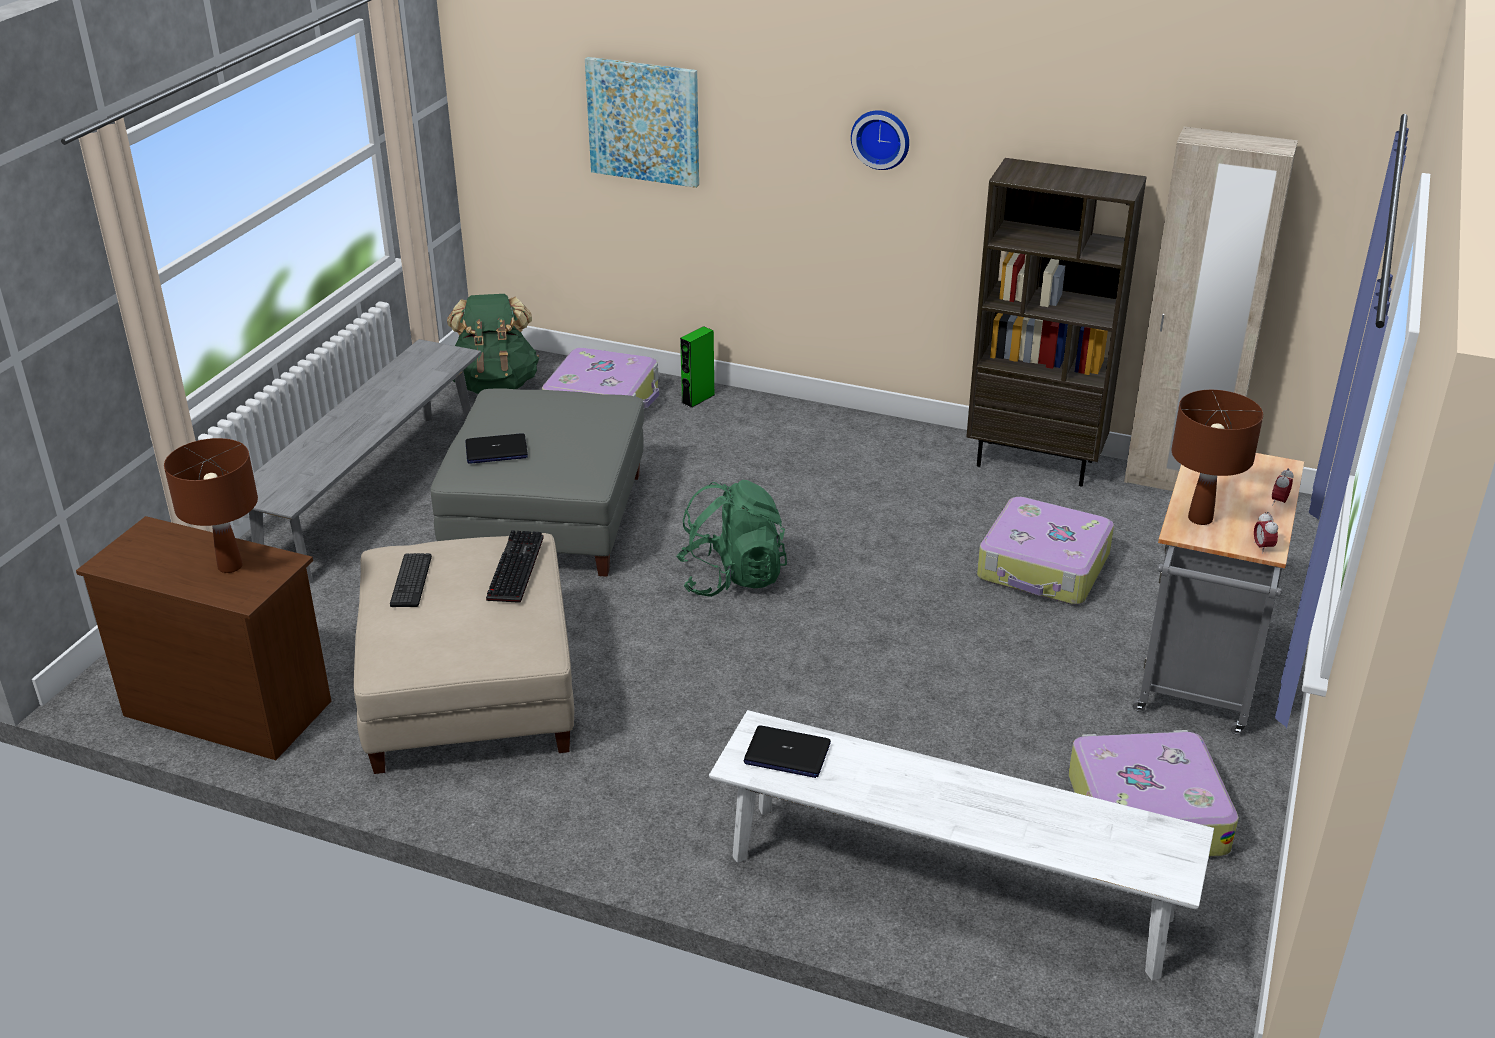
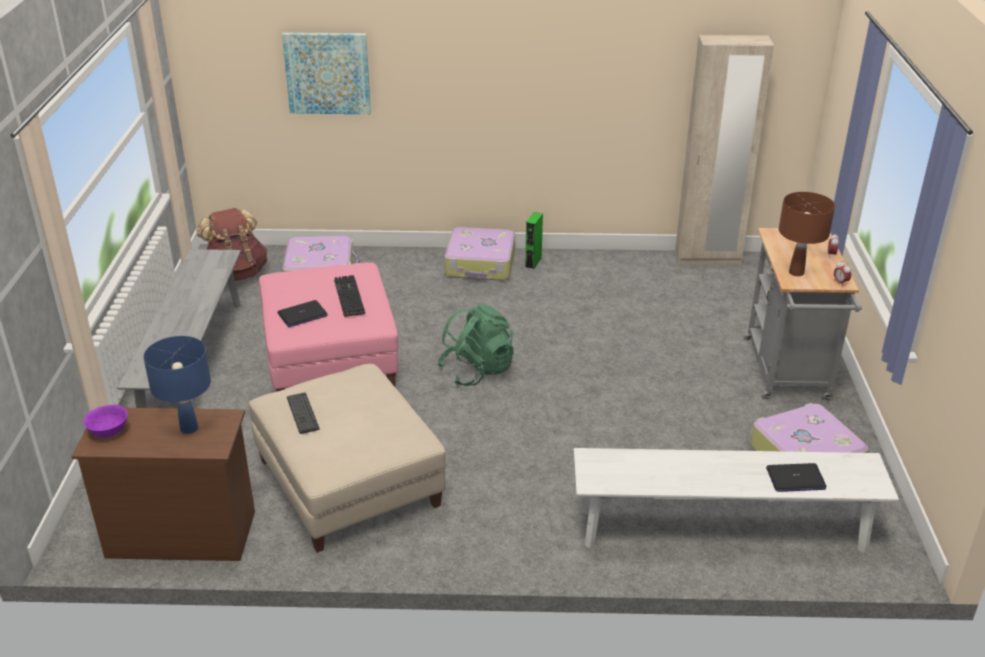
camera: 20 degrees left, 0 degrees up
brown table lamp [164,438,258,573] -> blue table lamp [143,336,211,434]
grey ottoman [431,388,644,577] -> pink ottoman [259,262,398,392]
green backpack [447,294,539,394] -> brown backpack [196,208,267,281]
keyboard [486,530,544,603] -> keyboard moved to [334,275,365,317]
green speaker [680,326,714,408] -> green speaker moved to [525,212,543,269]
laptop [744,725,831,778] -> laptop moved to [766,463,826,492]
wall clock [851,110,909,170] -> none
brown bookcase [966,158,1147,486] -> none
suitcase [977,497,1114,605] -> suitcase moved to [445,227,515,281]
none -> purple bowl [84,405,128,438]

